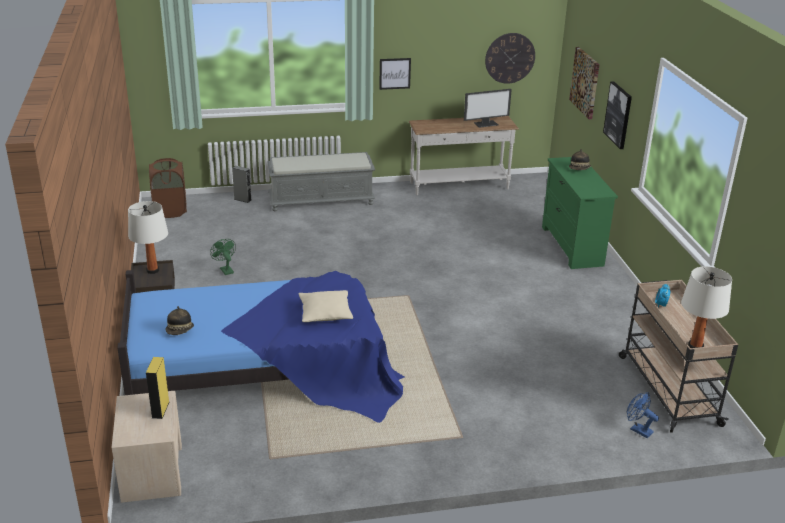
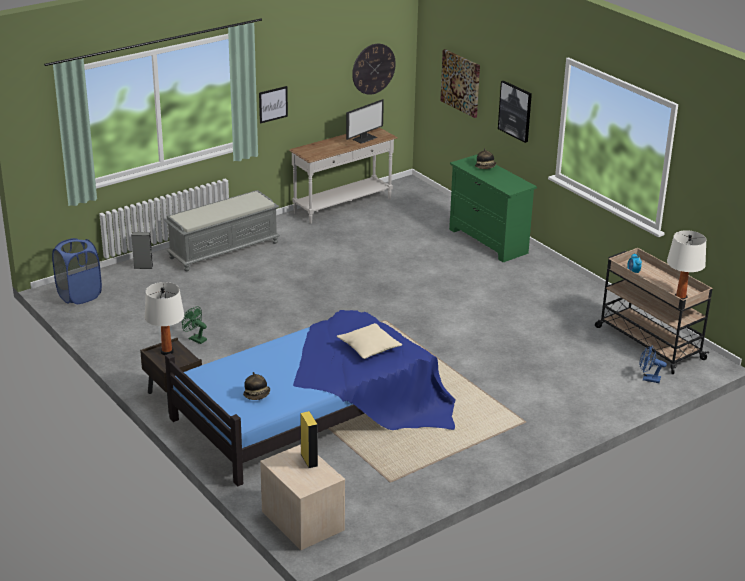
camera: 25 degrees left, 0 degrees up
brown laundry basket [149,158,187,218] -> blue laundry basket [52,238,102,304]

